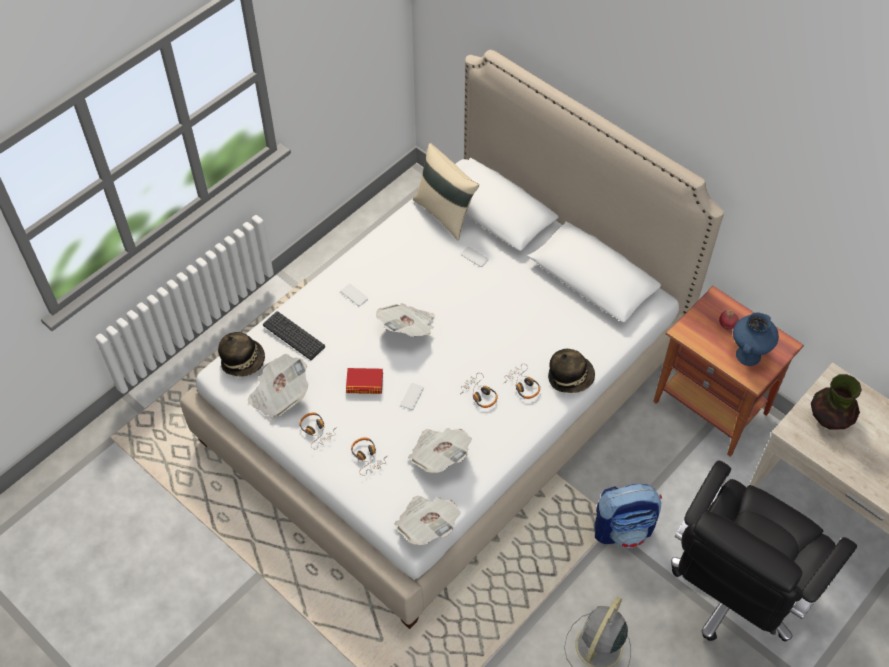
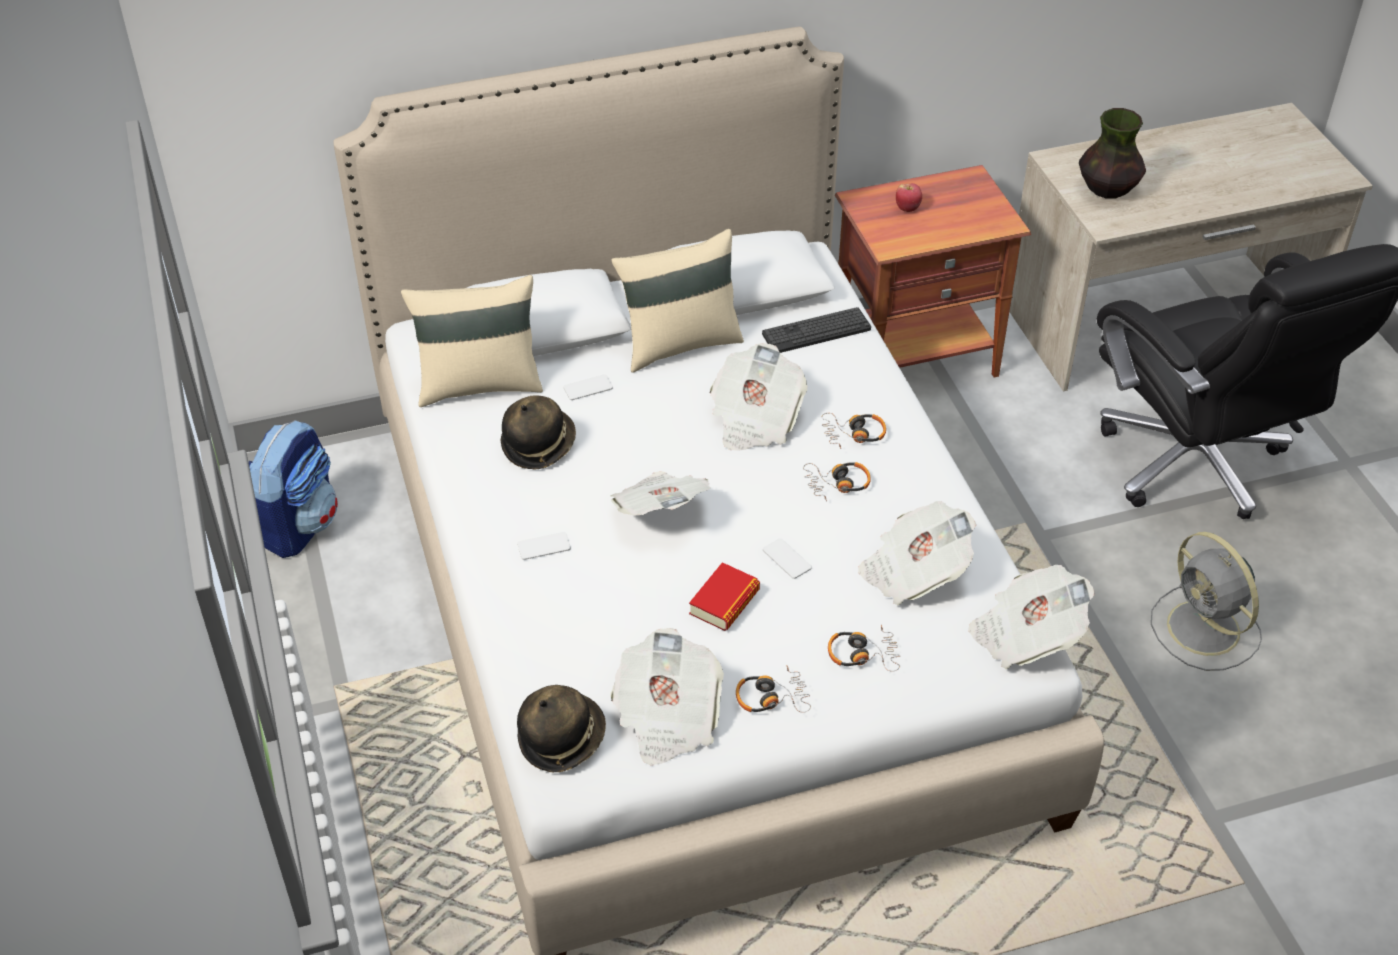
camera: 60 degrees left, 10 degrees down
keyboard [263,311,325,360] -> keyboard moved to [762,307,871,353]
hat [548,349,595,393] -> hat moved to [501,395,576,469]
backpack [595,484,662,548] -> backpack moved to [249,420,338,558]
blue vase [733,312,779,366] -> none
none -> beige pillow [611,229,744,373]
none -> newspaper [710,343,808,451]

